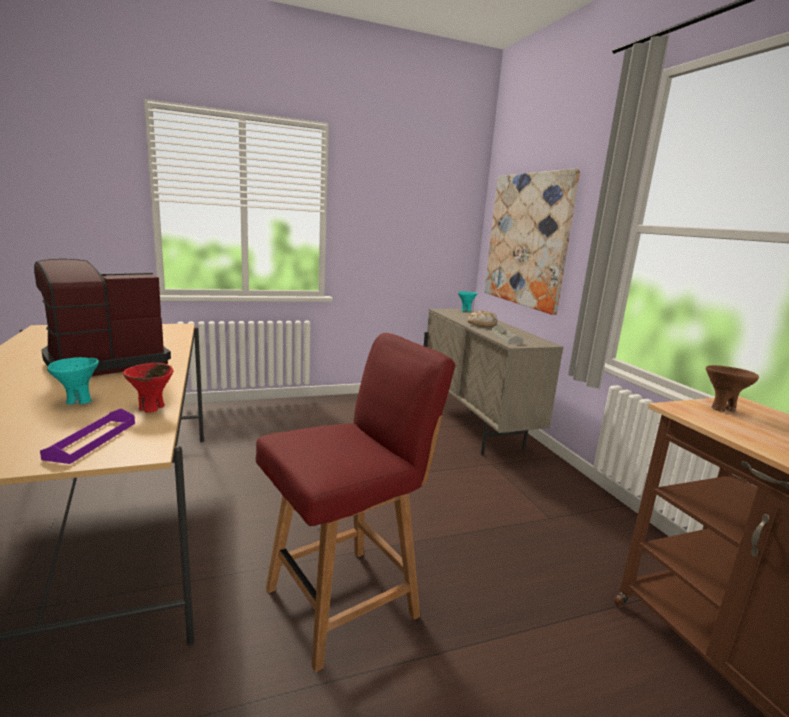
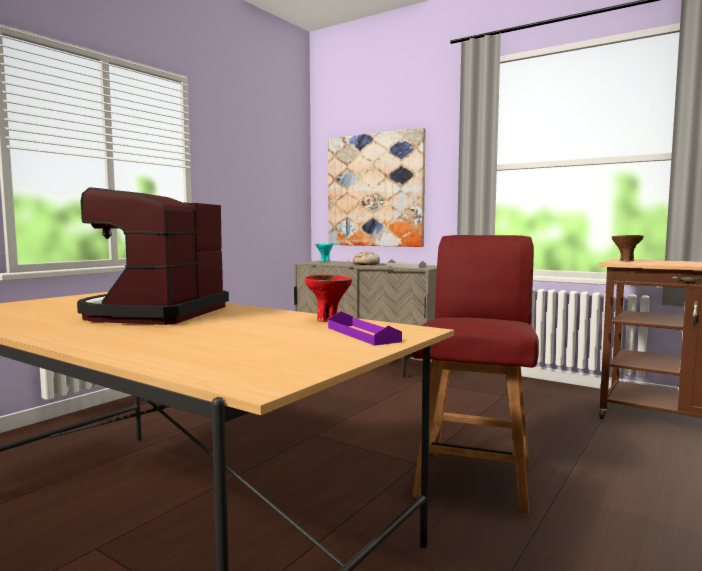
camera: 35 degrees left, 10 degrees down
turquoise bowl [47,357,99,405] -> none

